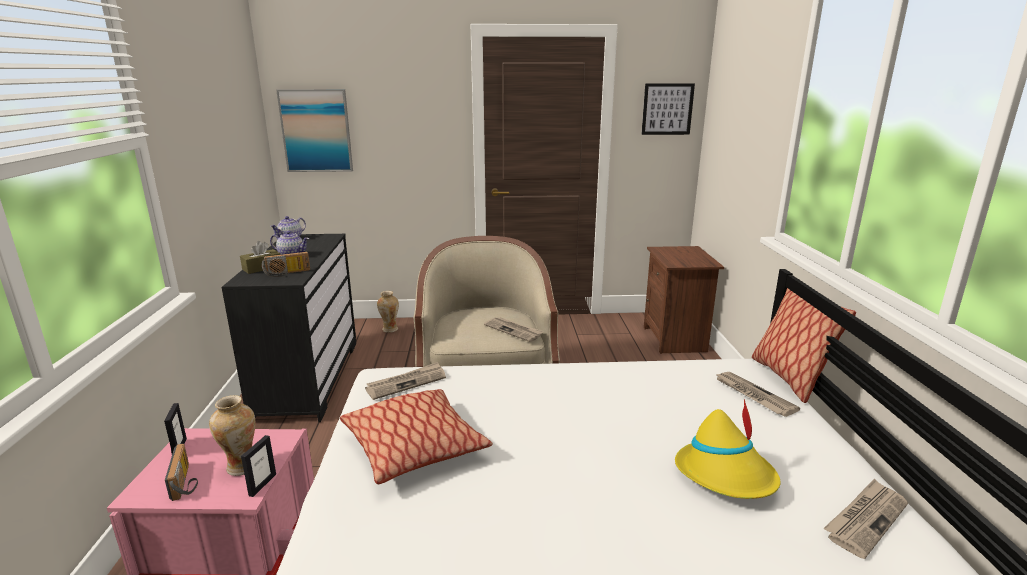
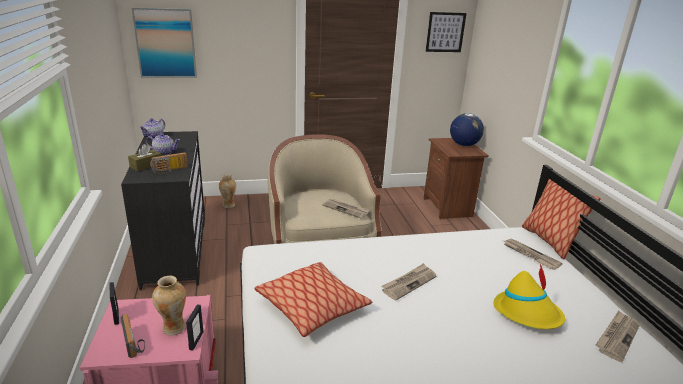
camera: 10 degrees left, 5 degrees up
newspaper [365,362,446,400] -> newspaper moved to [381,263,436,301]
none -> globe [450,113,484,146]

